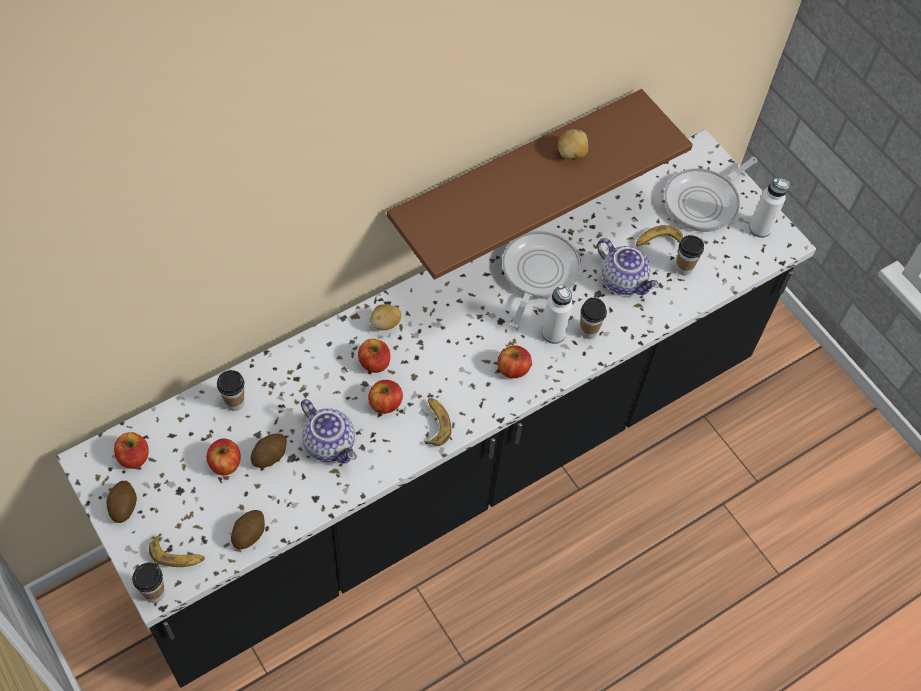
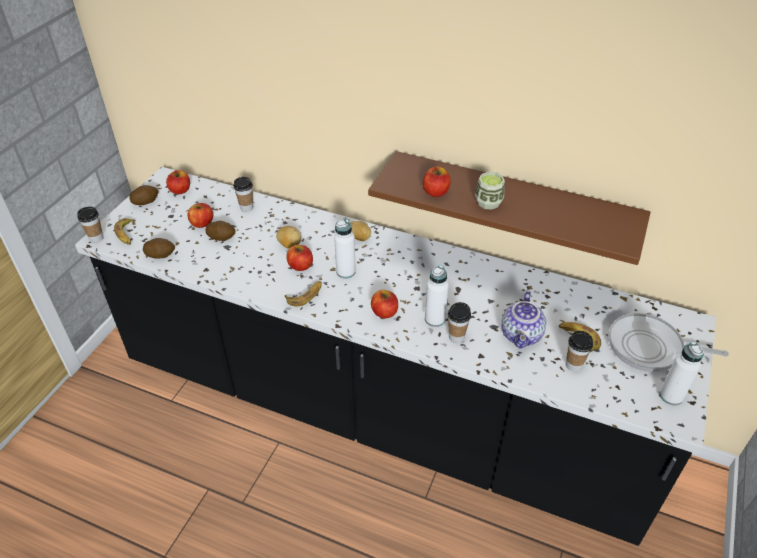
camera: 60 degrees right, 15 degrees down
teapot [301,399,356,464] -> none
apple [358,339,390,373] -> apple moved to [423,167,451,197]
frying pan [502,231,581,328] -> none
potato [558,129,588,159] -> potato moved to [276,226,301,249]
none -> white bottle [334,219,356,278]
none -> cup [475,172,505,210]

